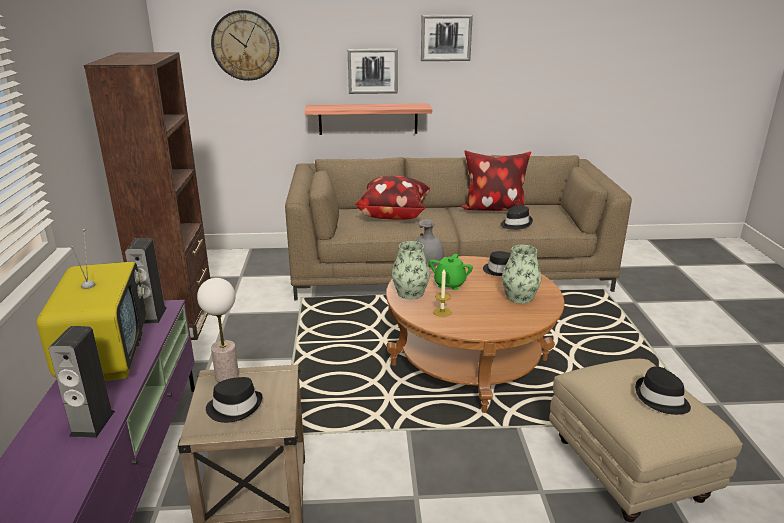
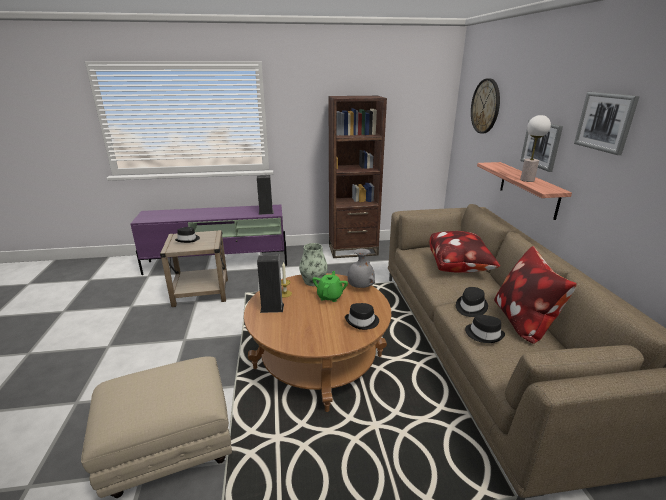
camera: 85 degrees right, 0 degrees up
television [36,229,146,381] -> none
speaker [49,326,115,438] -> speaker moved to [257,255,284,313]
table lamp [197,278,239,382] -> table lamp moved to [520,115,551,182]
green teapot [429,254,473,290] -> green teapot turned 90 degrees clockwise [312,271,348,302]
vase [502,245,541,304] -> none
black hat [635,366,691,415] -> black hat moved to [456,287,488,317]

